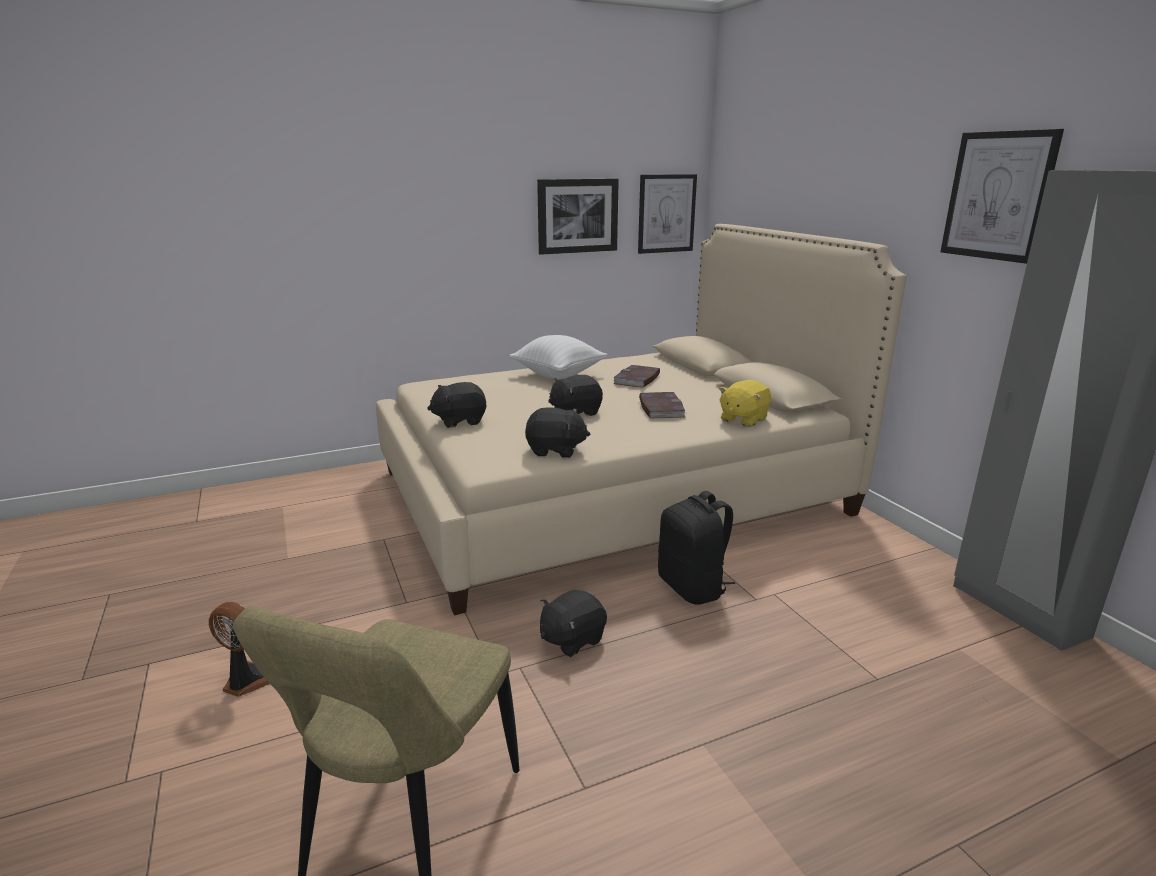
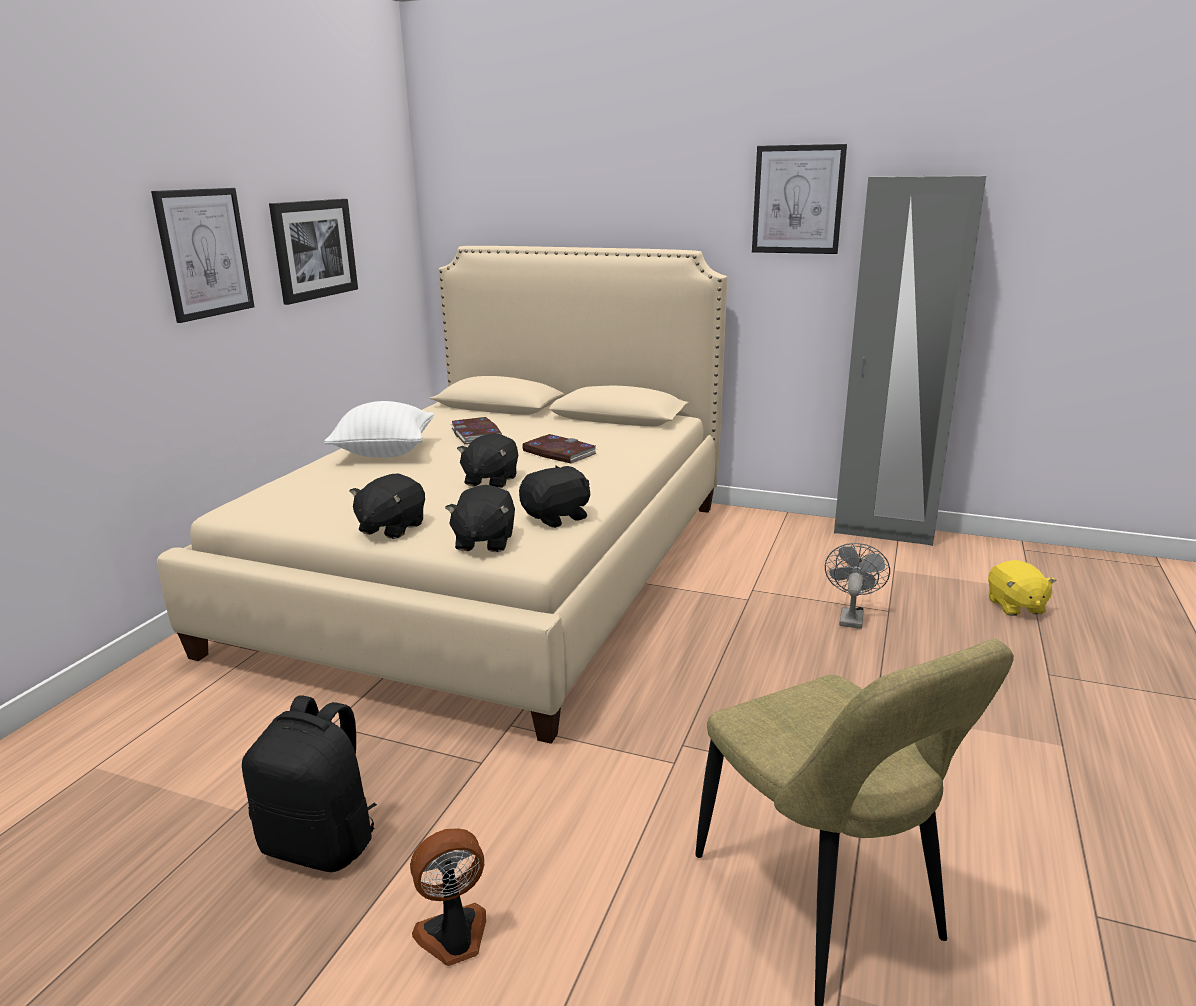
camera: 45 degrees left, 0 degrees up
black plush toy [540,589,607,657] -> black plush toy moved to [445,485,515,552]
picture [638,174,697,254] -> picture moved to [151,188,255,323]
black backpack [658,491,735,605] -> black backpack moved to [242,695,377,872]
yellow plush toy [719,380,771,427] -> yellow plush toy moved to [988,560,1057,616]
none -> grey fan [825,543,890,629]

